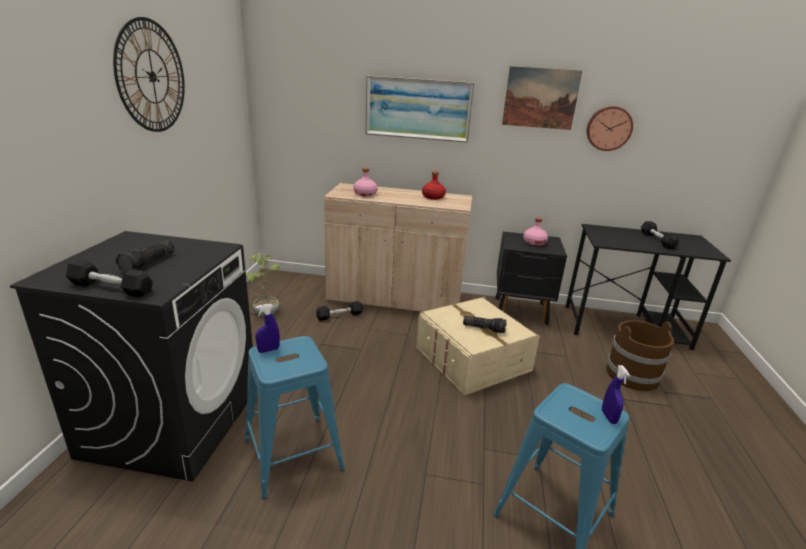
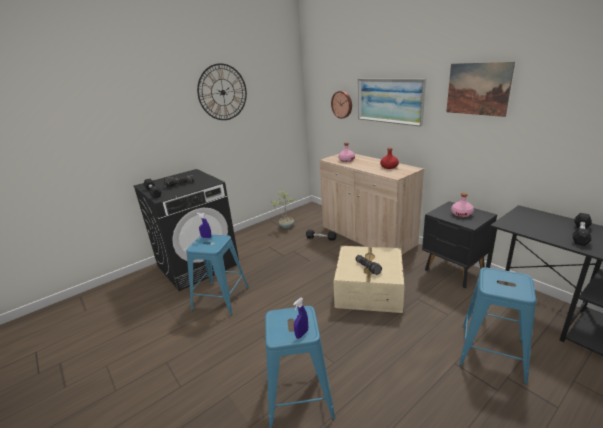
camera: 45 degrees right, 0 degrees up
wall clock [587,106,633,151] -> wall clock moved to [331,91,352,119]
brown bucket [606,320,674,391] -> blue stool [459,267,536,384]

